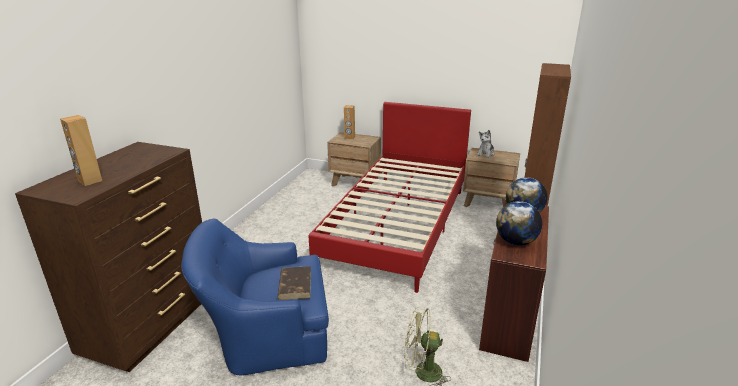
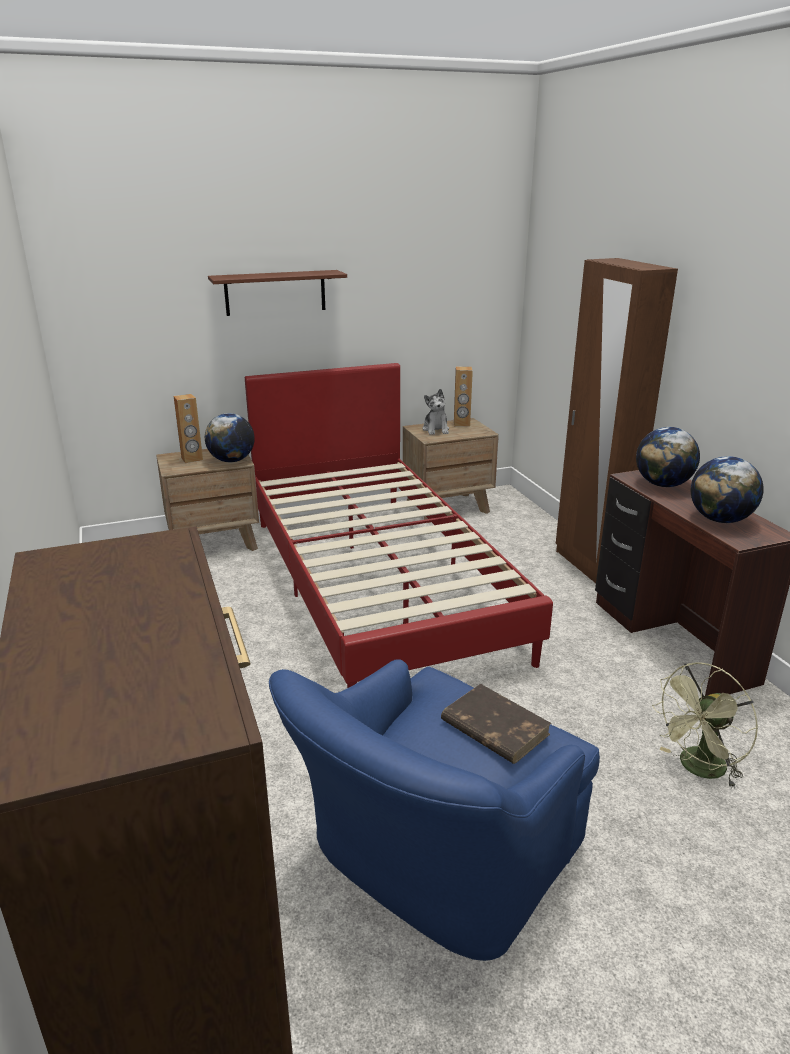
camera: 40 degrees left, 0 degrees up
brown speaker [60,115,102,186] -> brown speaker moved to [454,366,473,427]
none -> globe [205,413,255,462]
none -> brown shelf [208,270,347,316]

